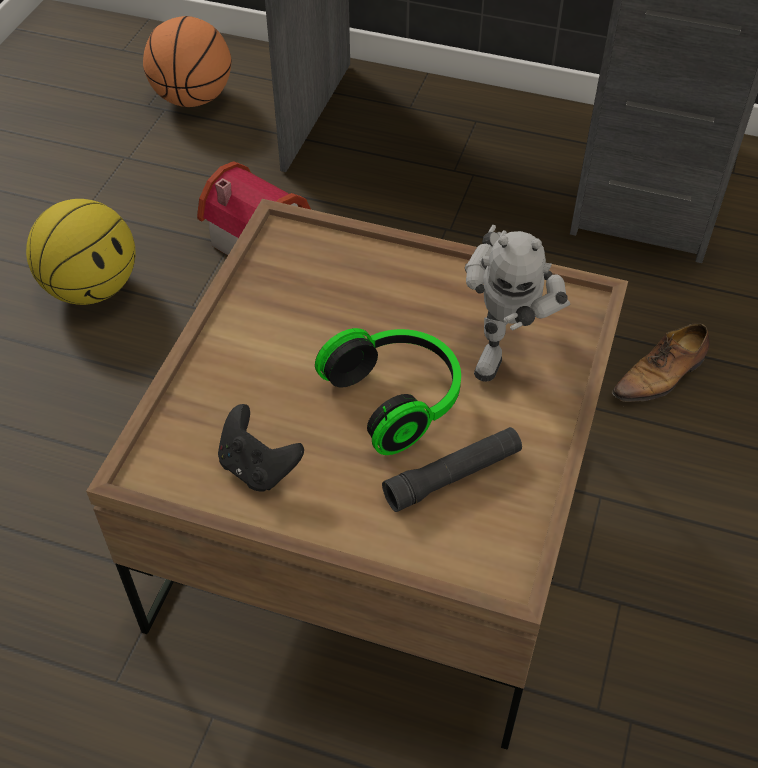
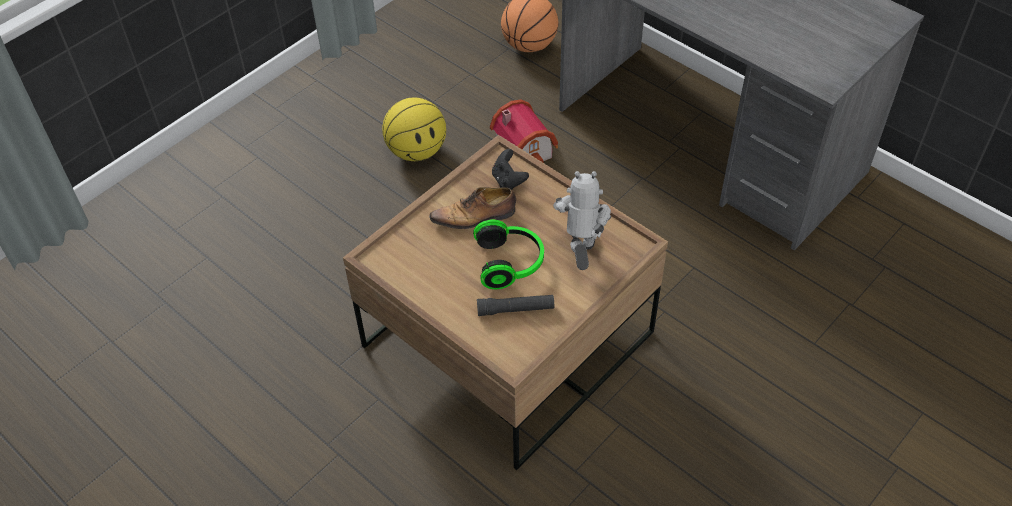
camera: 25 degrees right, 0 degrees up
black game controller [218,404,304,492] -> black game controller moved to [492,149,529,190]
toy robot [465,225,570,382] -> toy robot turned 150 degrees clockwise [553,171,611,270]
shoe [611,323,710,407] -> shoe moved to [429,187,516,229]

